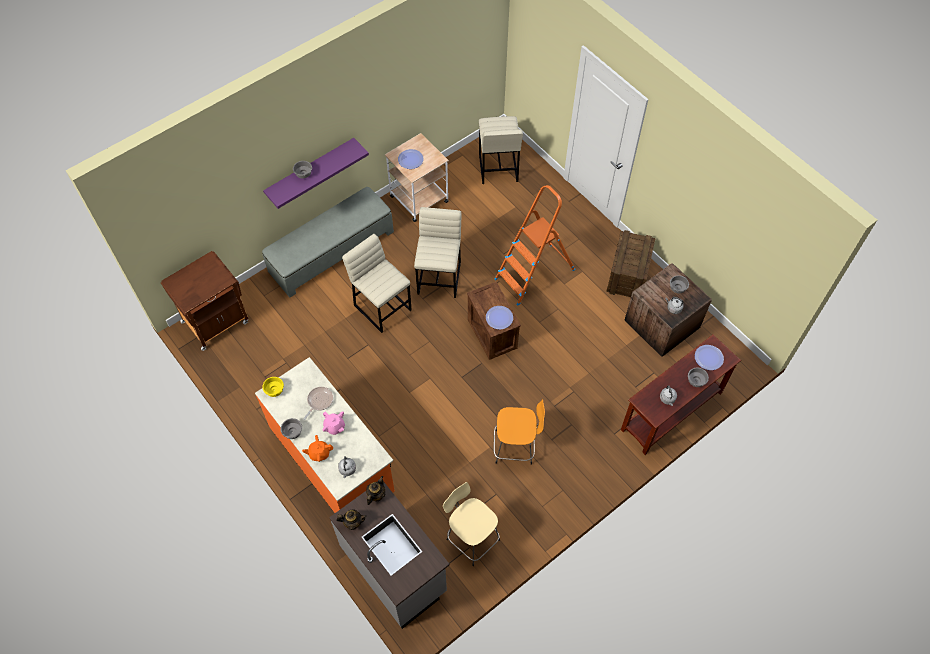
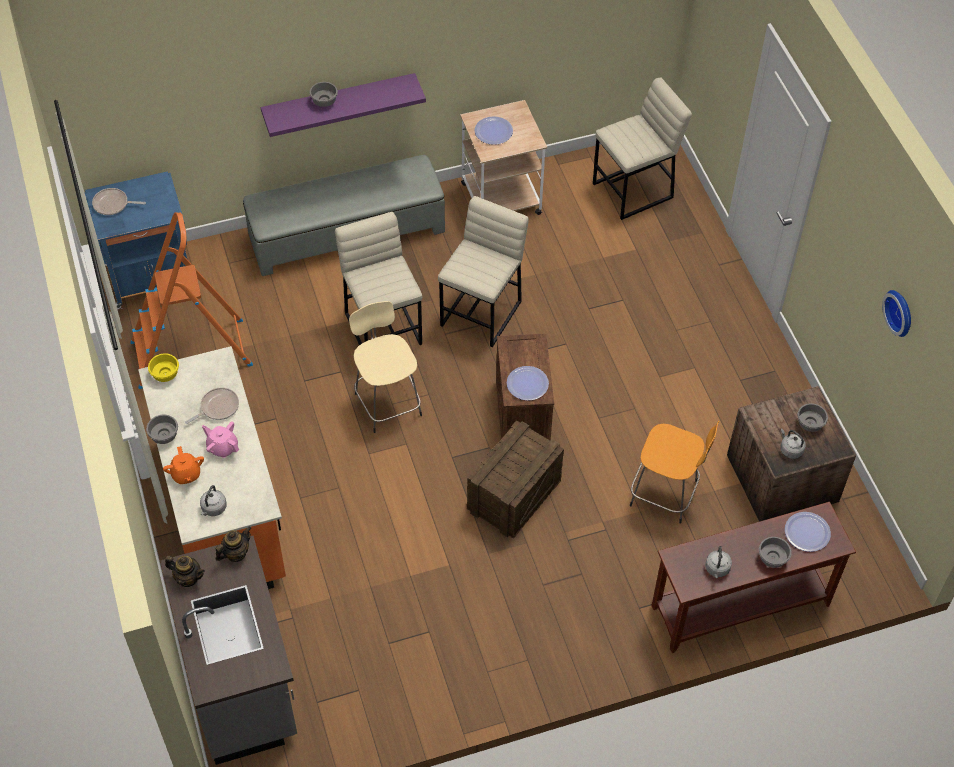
camera: 20 degrees right, 5 degrees down
brown cart [161,251,248,351] -> blue cart [85,171,188,309]
orange teapot [302,435,333,462] -> orange teapot turned 120 degrees counterclockwise [163,446,204,484]
pink teapot [322,411,345,435] -> pink teapot turned 150 degrees clockwise [202,421,239,458]
beige stool [443,482,500,566] -> beige stool moved to [349,301,422,433]
beige chair [479,116,523,184] -> beige chair turned 135 degrees counterclockwise [593,77,692,220]
orange step ladder [494,185,576,306] -> orange step ladder moved to [130,212,253,389]
orange stool [494,399,545,465] -> orange stool moved to [630,421,719,524]
crate [606,230,656,297] -> crate moved to [467,420,564,539]
none -> frying pan [92,188,146,215]
none -> wall clock [882,290,911,337]

